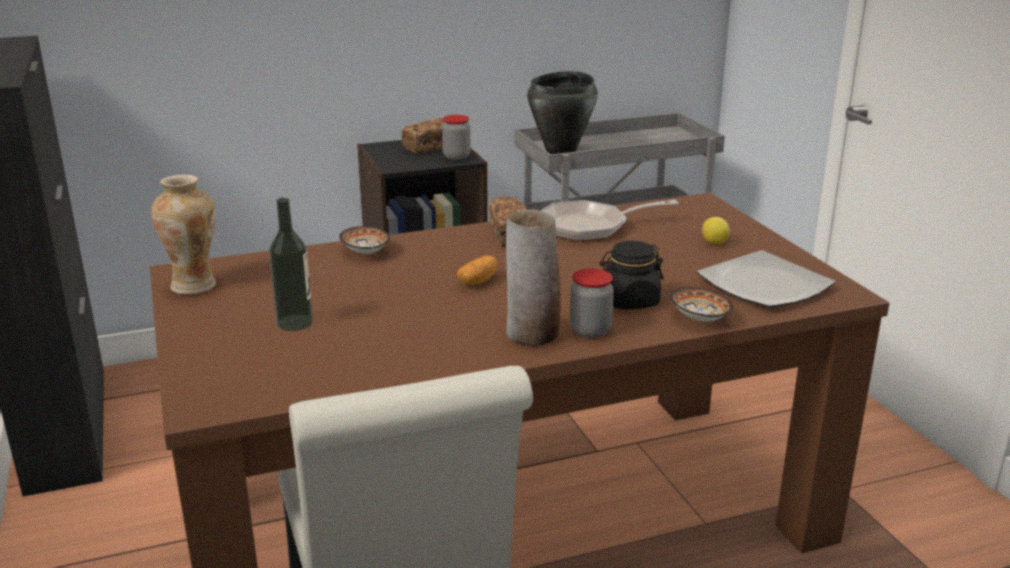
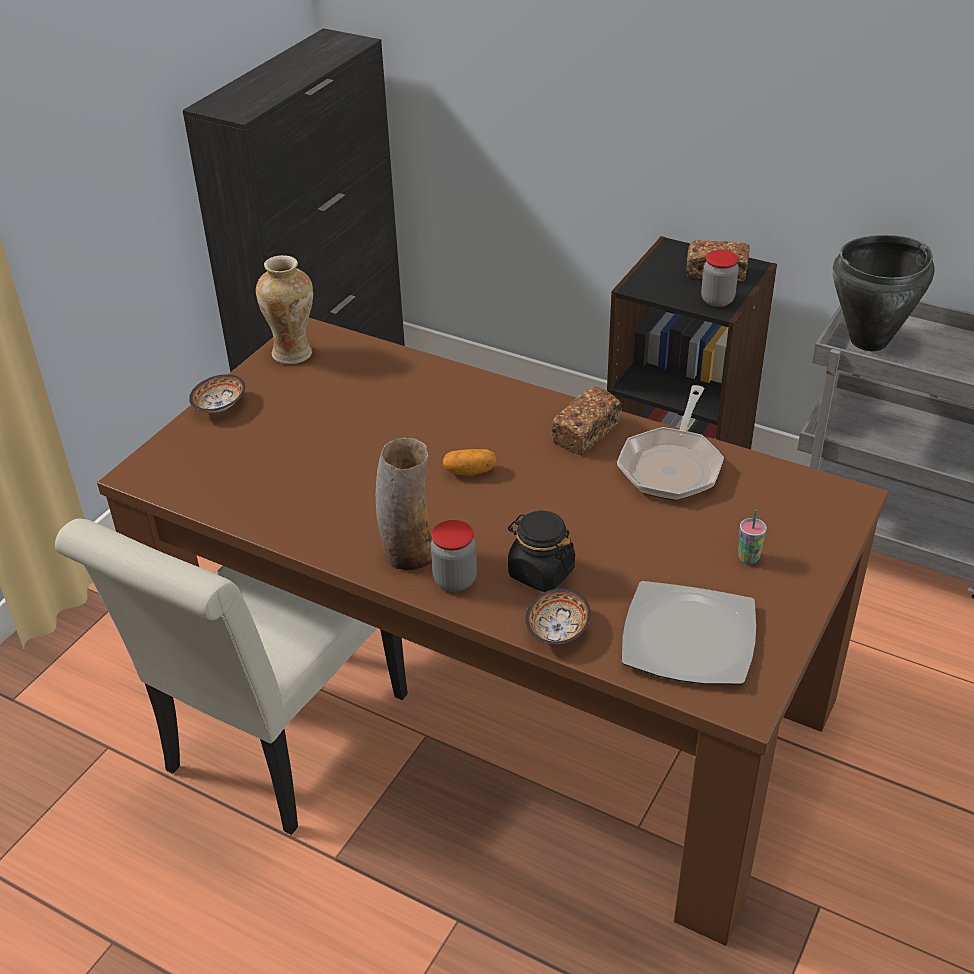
camera: 50 degrees right, 15 degrees up
bottle [269,197,313,331] -> none
bowl [339,226,390,254] -> bowl moved to [189,374,245,413]
frying pan [540,200,678,241] -> frying pan turned 105 degrees counterclockwise [617,385,724,501]
lemon [702,217,730,244] -> cup [738,510,767,564]

